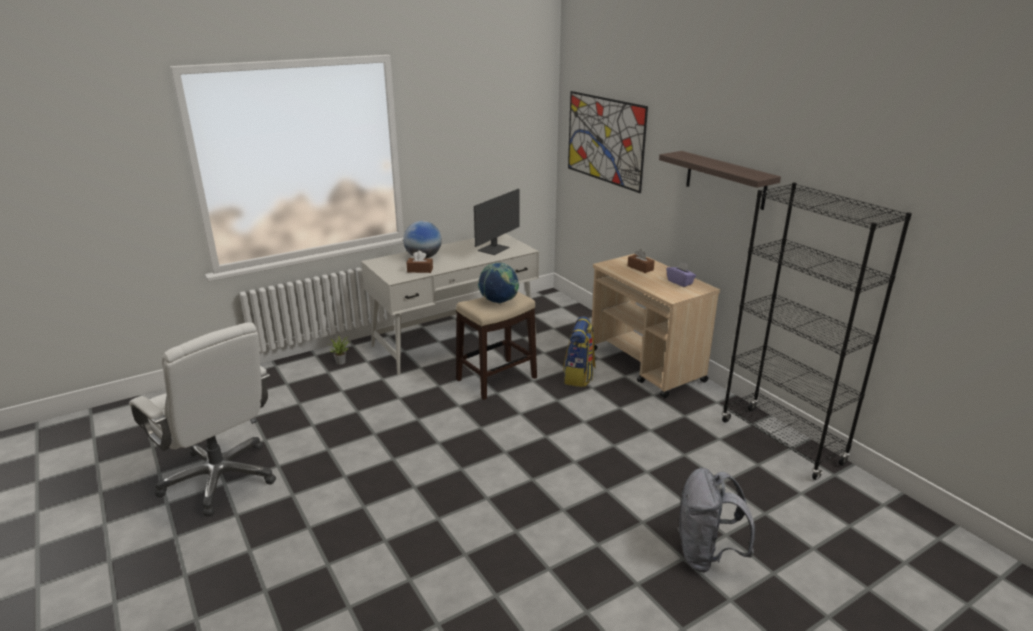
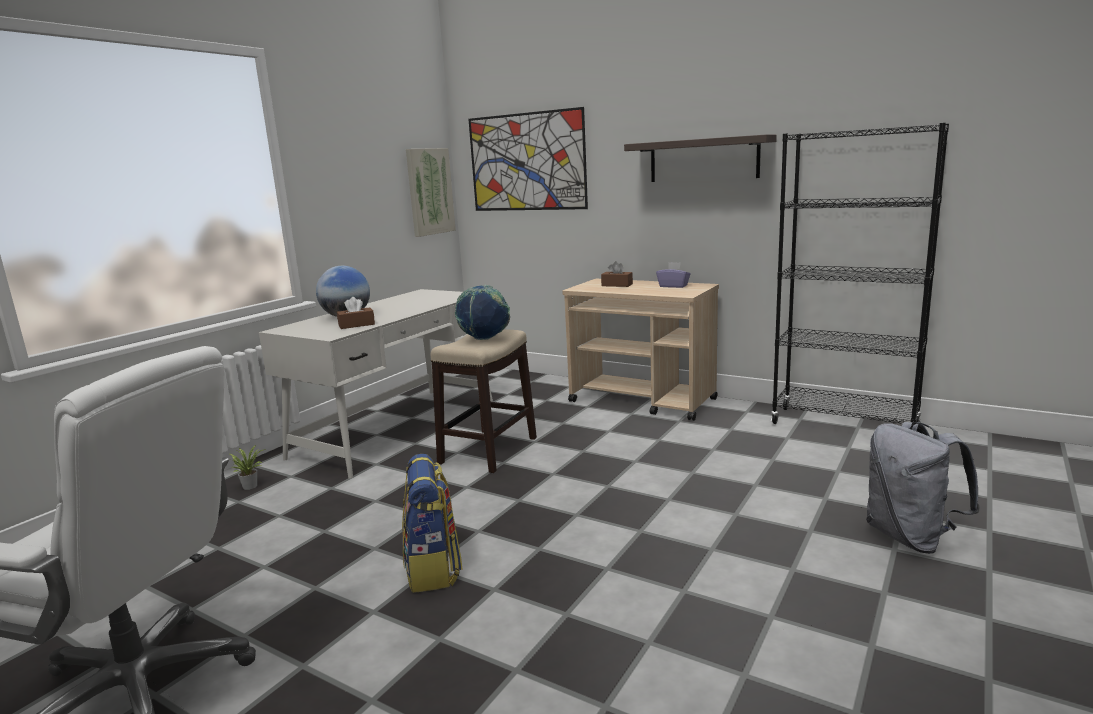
camera: 25 degrees left, 10 degrees down
monitor [474,189,519,255] -> none
backpack [563,316,596,387] -> backpack moved to [402,454,463,593]
none -> picture [406,148,456,237]

